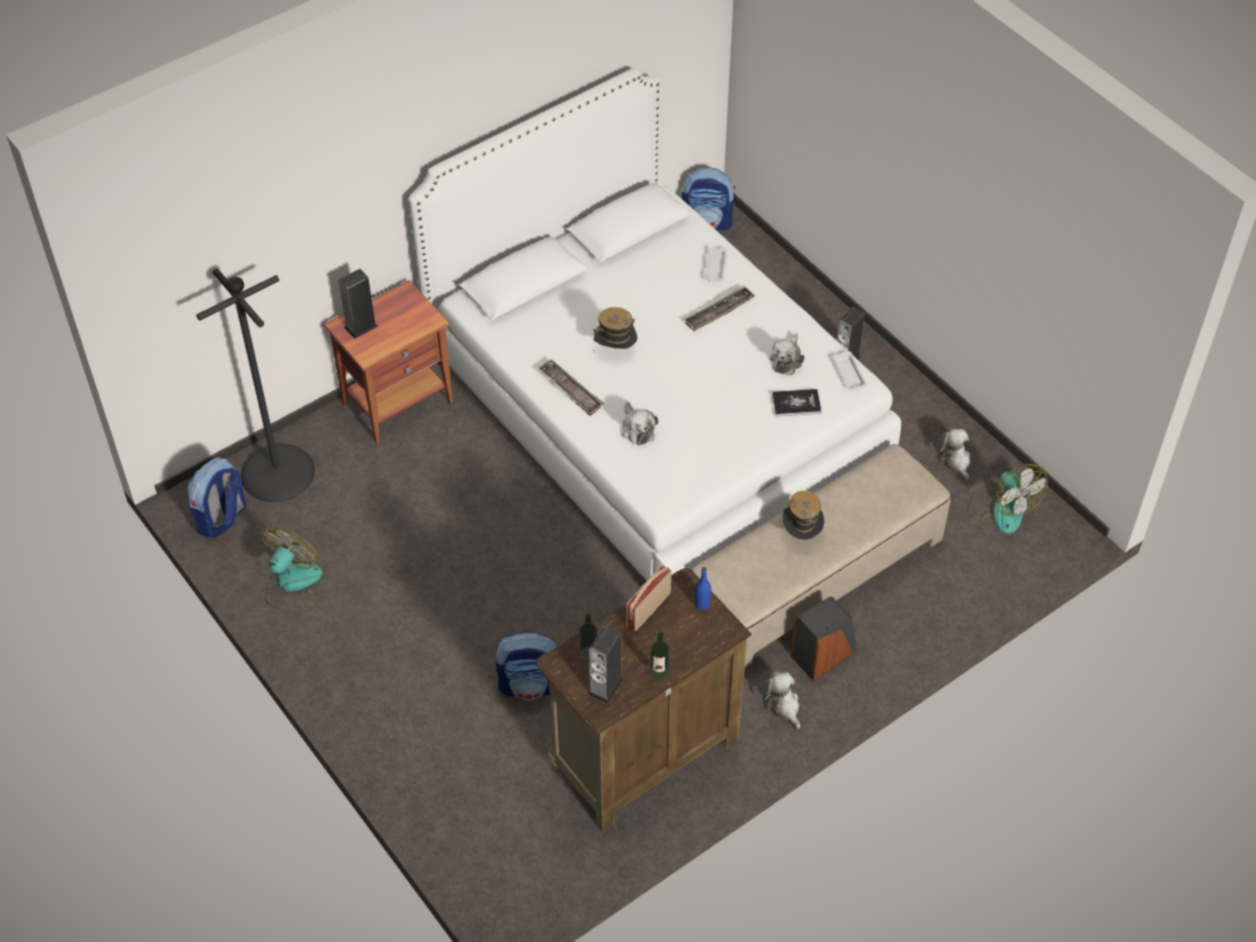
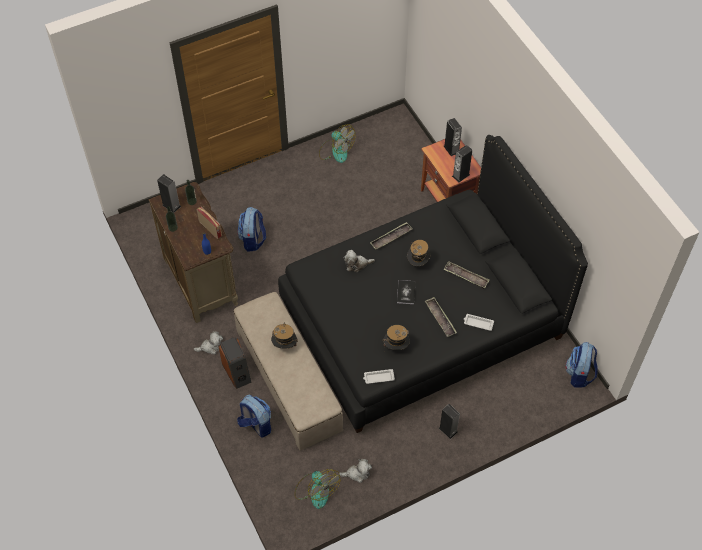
camera: 100 degrees right, 5 degrees up
backpack [187,458,246,538] -> backpack moved to [237,395,271,438]
black clothes rack [196,269,315,502] -> none
white bed [409,68,901,581] -> black bed [278,135,588,433]
plush toy [770,333,804,376] -> hat [382,325,410,352]
book [772,389,822,416] -> book moved to [397,280,416,304]
fan [967,464,1048,534] -> fan turned 105 degrees counterclockwise [294,469,340,509]
none -> tray [443,261,489,289]
none -> speaker [452,145,472,182]

